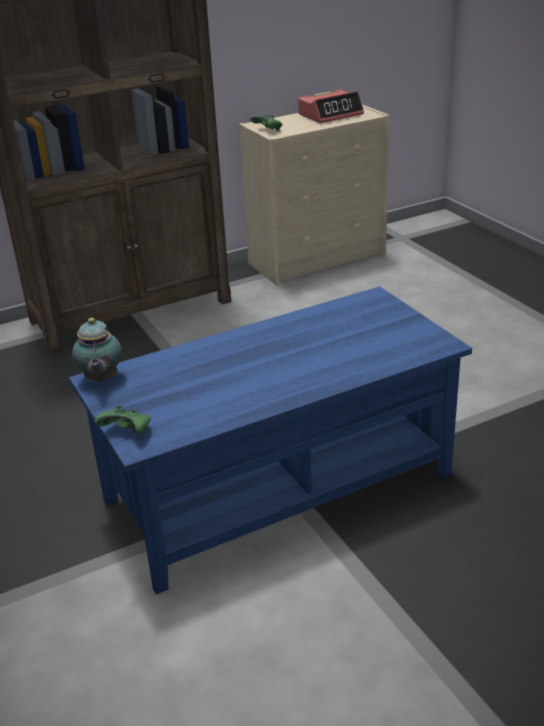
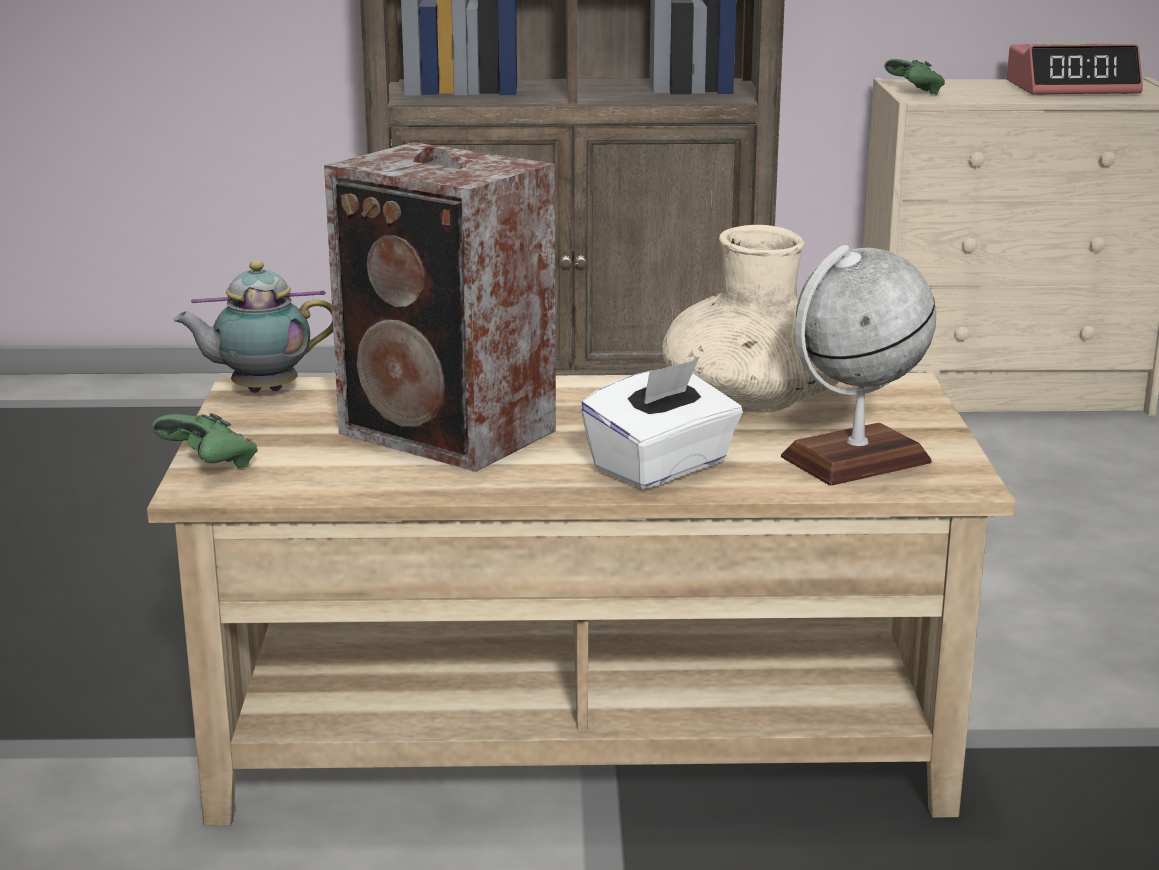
camera: 25 degrees right, 10 degrees down
blue coffee table [69,286,472,594] -> beige coffee table [147,373,1016,826]
teapot [72,318,122,382] -> teapot turned 60 degrees clockwise [173,260,333,393]
none -> speaker [324,142,556,472]
none -> white tissue box [580,359,743,489]
none -> beige vase [662,225,839,412]
none -> globe [781,245,936,486]

